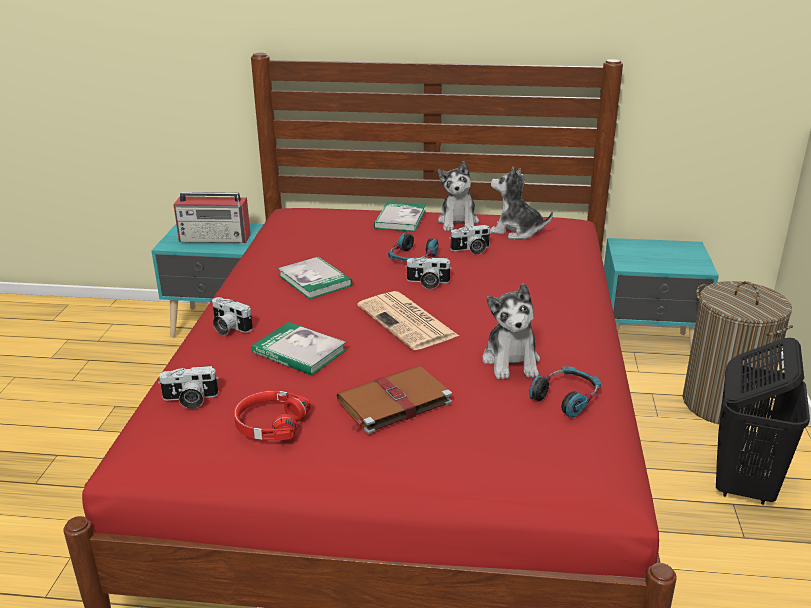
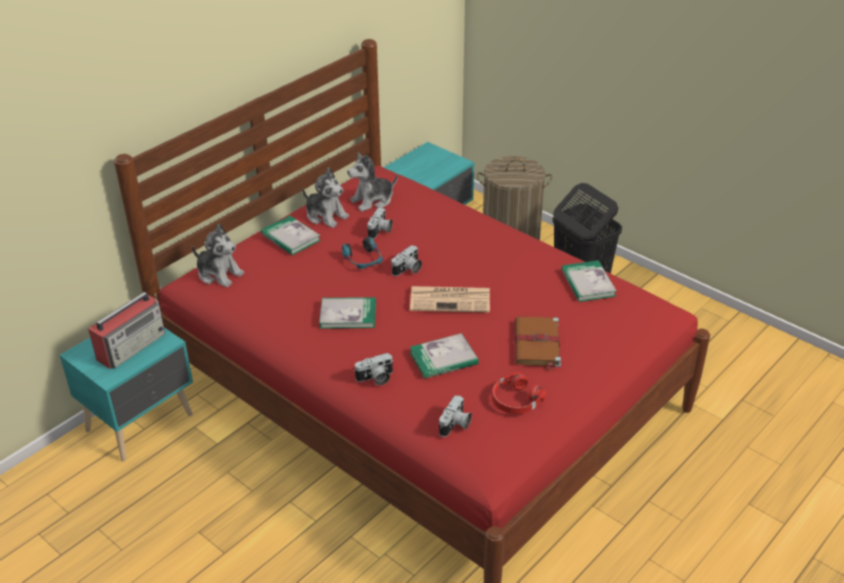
camera: 55 degrees left, 10 degrees up
plush toy [483,283,540,379] -> plush toy moved to [191,224,244,287]
headphones [529,366,601,418] -> book [561,260,617,302]

